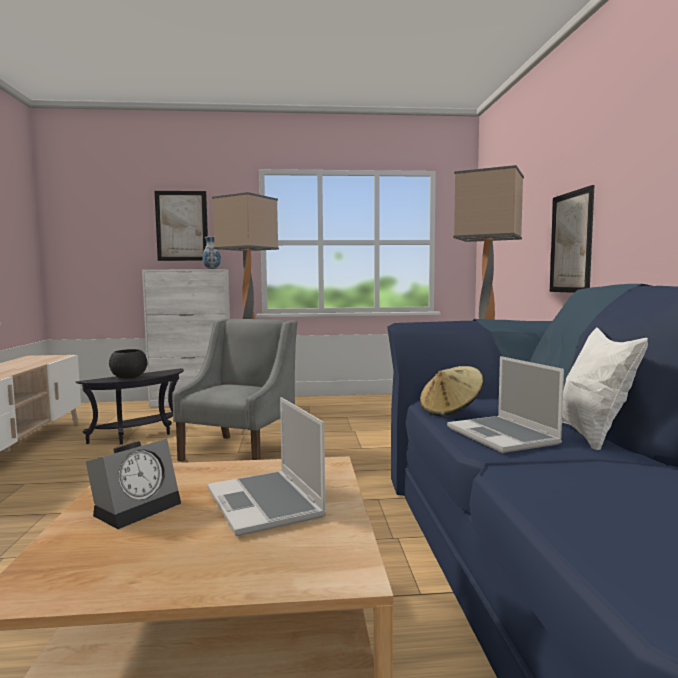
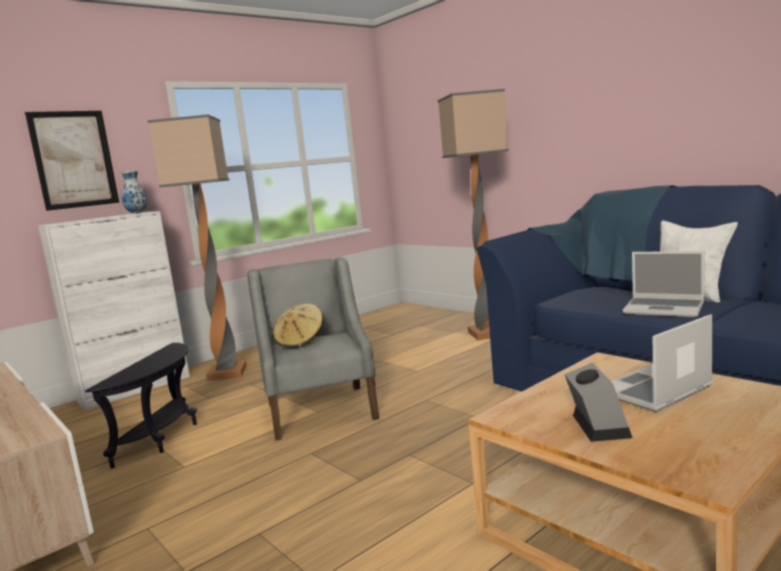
camera: 35 degrees left, 5 degrees up
black bowl [109,349,147,379] -> none
laptop [207,397,326,536] -> laptop turned 120 degrees clockwise [611,314,713,412]
beige hat [420,366,484,416] -> beige hat moved to [273,304,323,348]
picture [550,185,594,293] -> none

